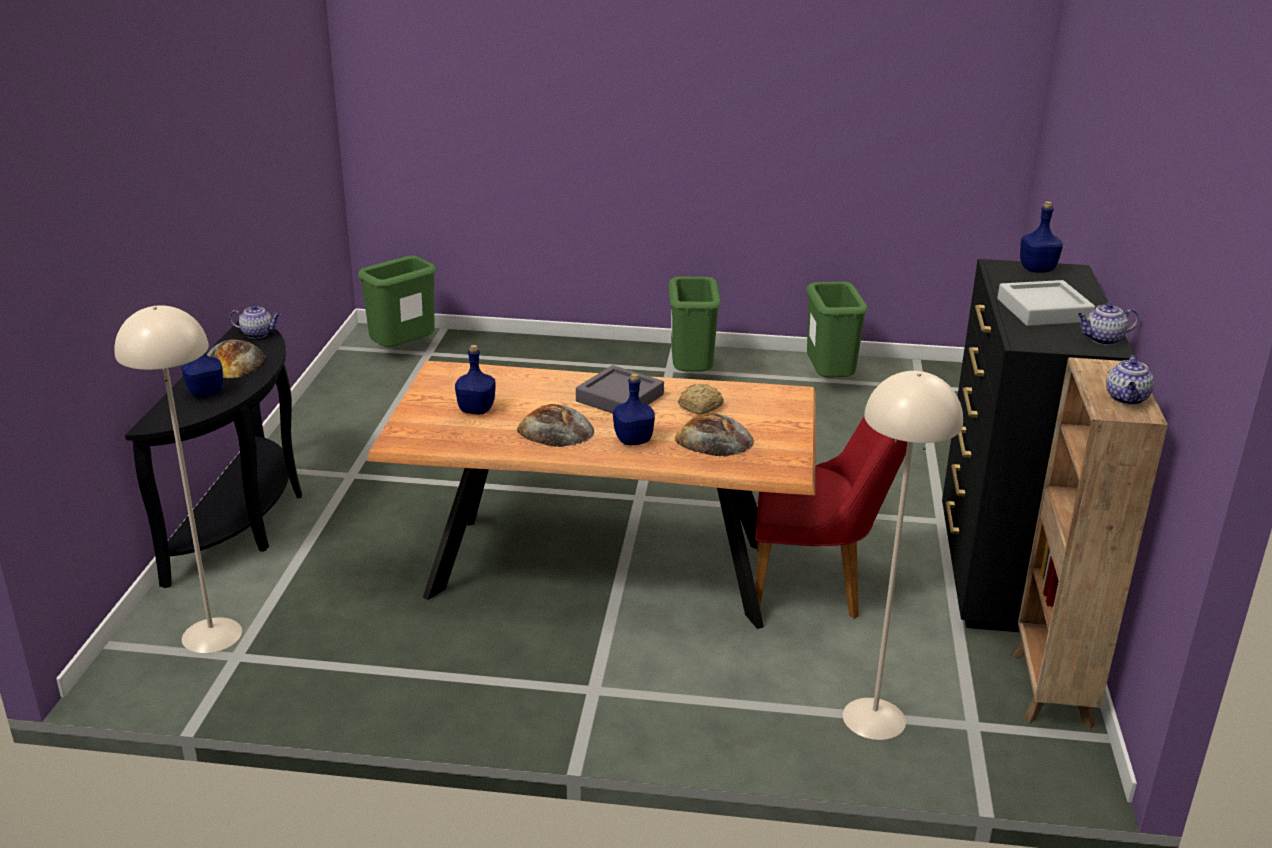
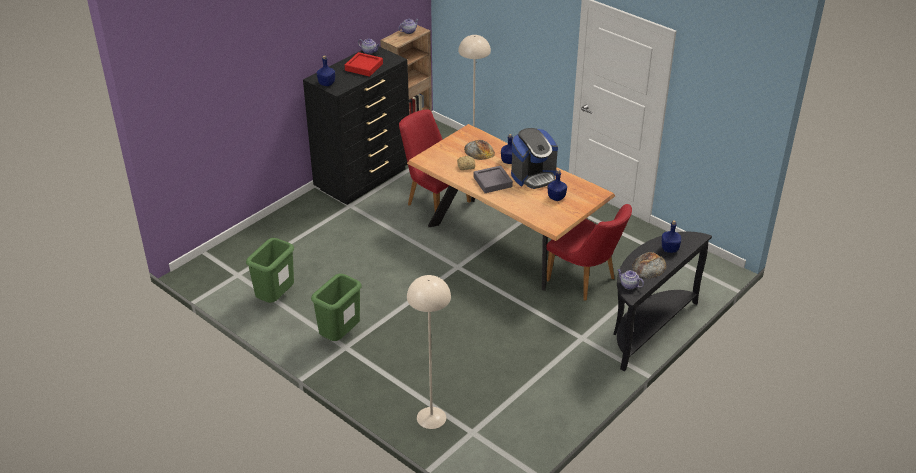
camera: 145 degrees left, 10 degrees up
beige floor lamp [114,305,242,653] -> beige floor lamp moved to [407,275,451,429]
green trash can [358,255,437,347] -> none
bread [517,404,594,447] -> coffee machine [511,128,558,189]
grey tray [997,280,1096,326] -> red tray [345,52,383,77]
none -> red chair [546,204,632,301]

